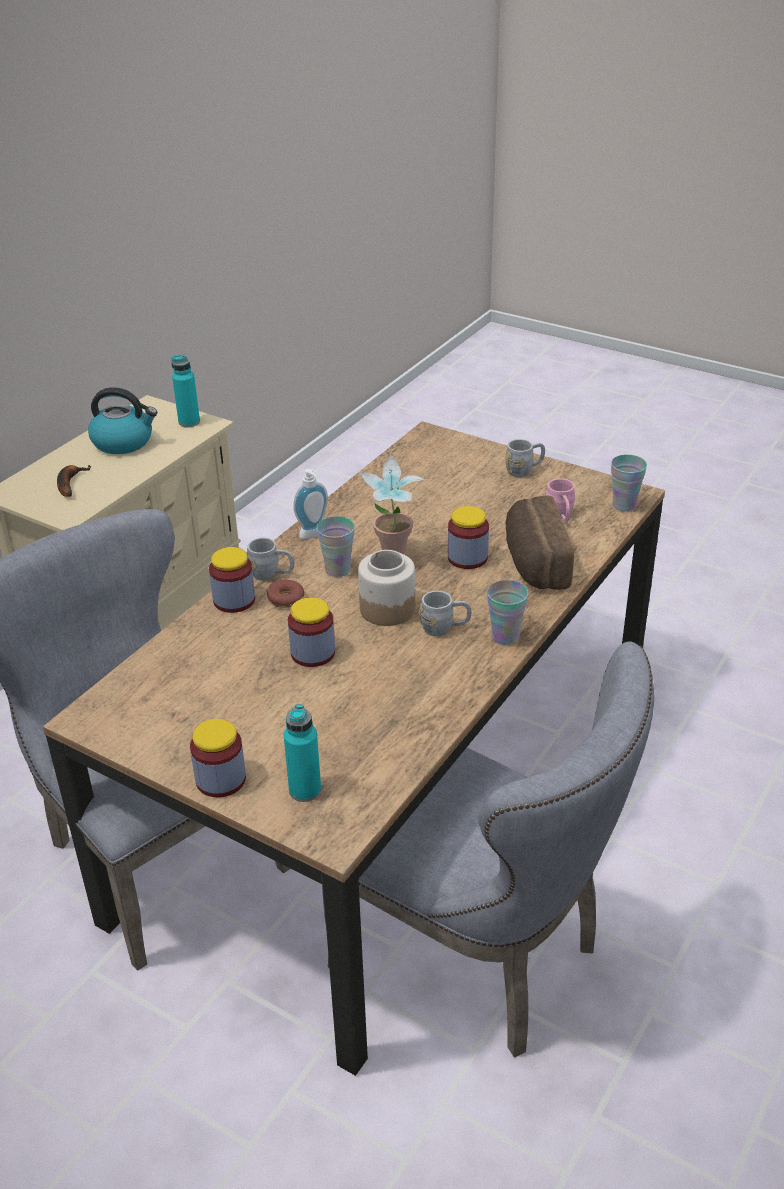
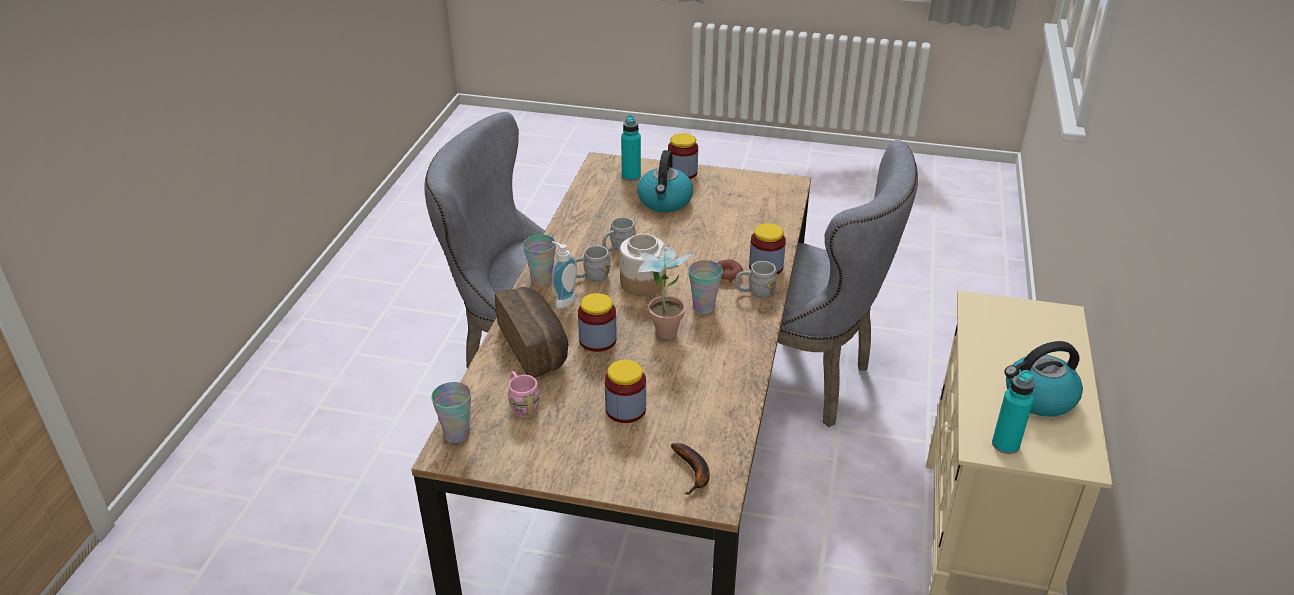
camera: 160 degrees right, 0 degrees up
banana [57,465,91,497] -> banana moved to [671,443,710,495]
jar [288,597,335,667] -> jar moved to [605,360,646,423]
soap dispenser [293,469,328,539] -> soap dispenser moved to [552,241,577,308]
grey mug [505,439,545,477] -> grey mug moved to [602,217,636,252]
none -> kettle [637,150,693,212]

